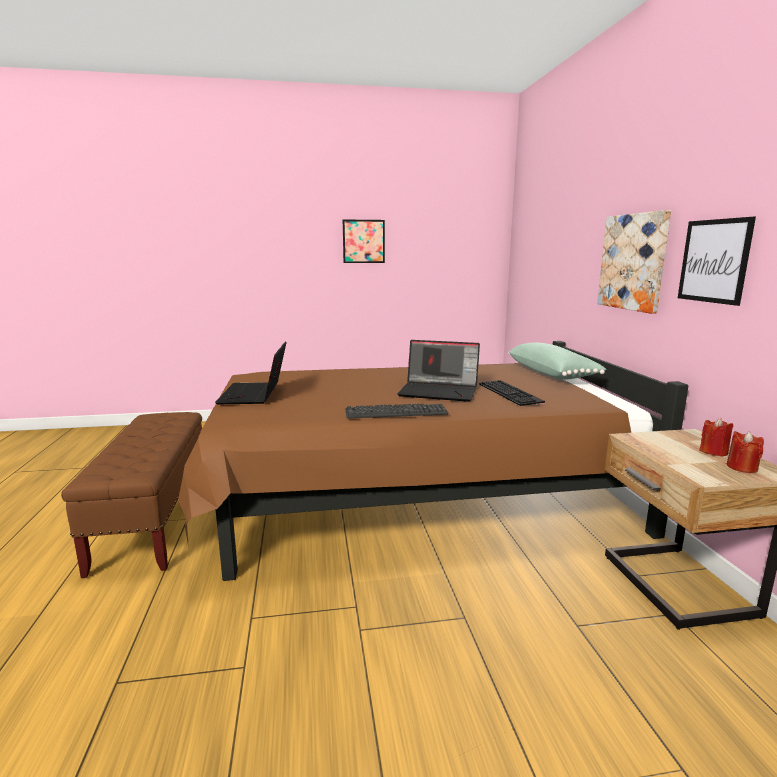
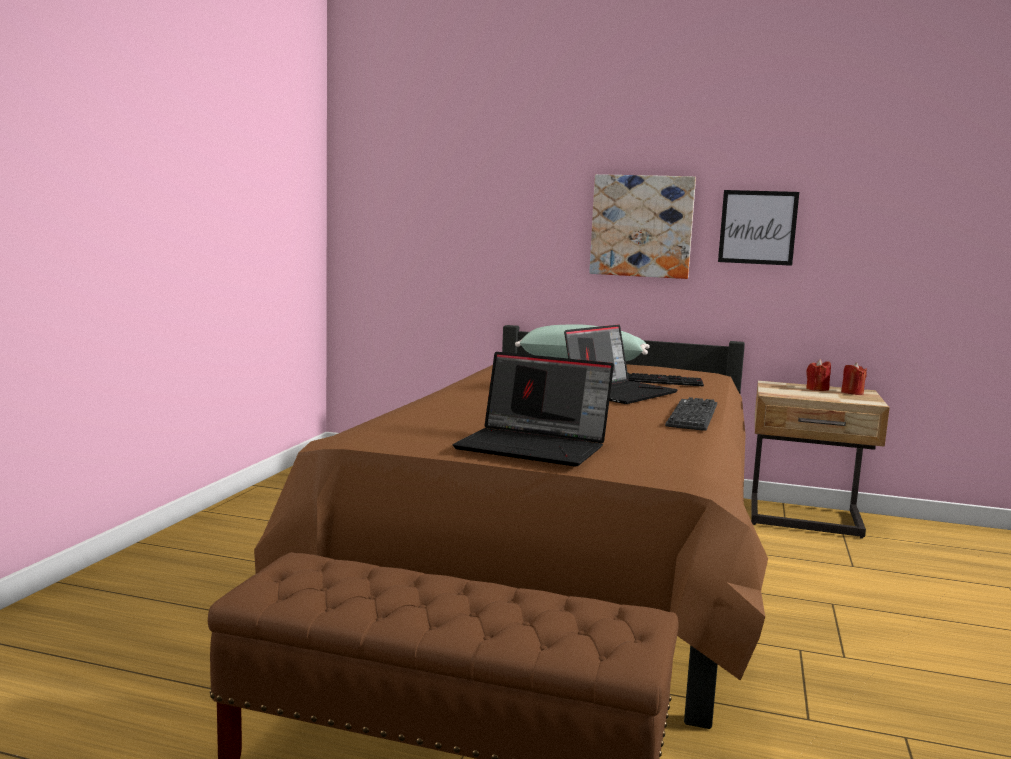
camera: 65 degrees left, 5 degrees down
picture [343,220,385,263] -> none

